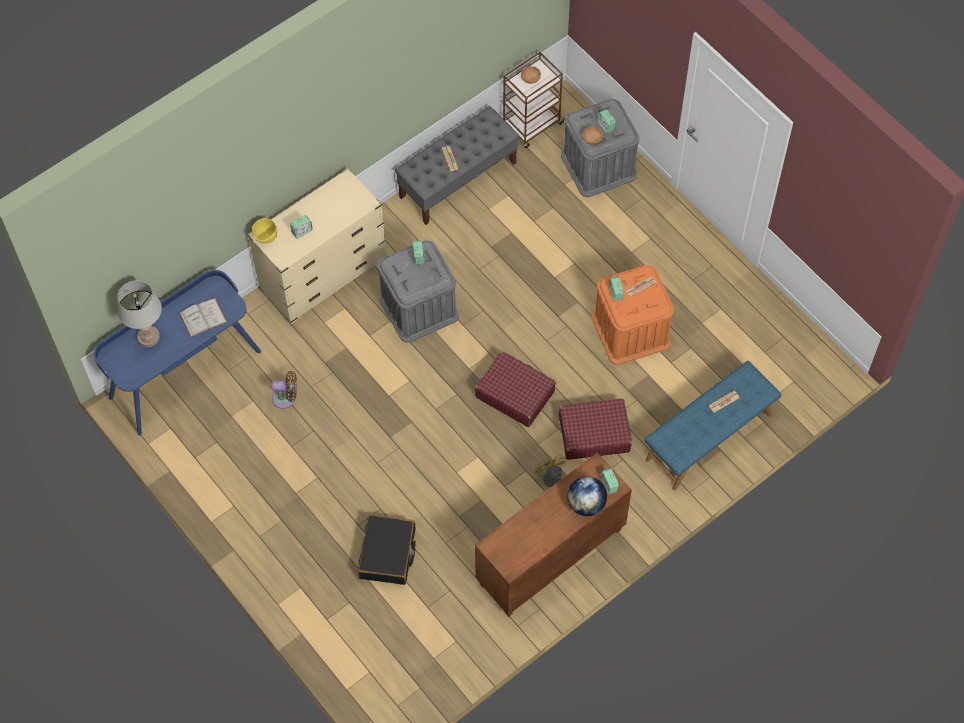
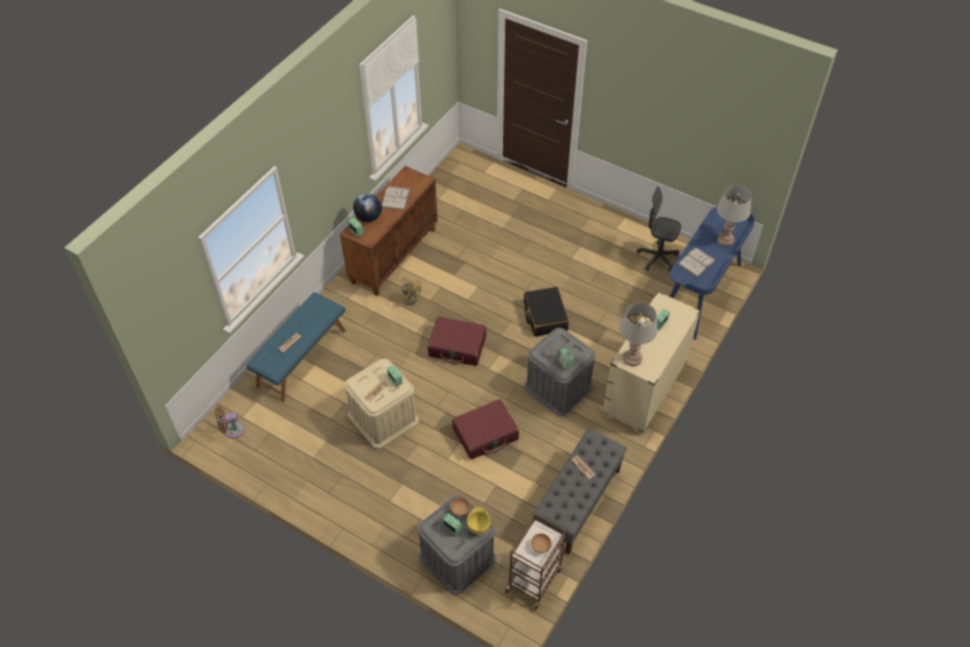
camera: 160 degrees right, 10 degrees down
yellow bowl [252,218,277,244] -> yellow bowl moved to [467,507,490,534]
brown fan [272,371,297,409] -> brown fan moved to [215,408,244,438]
black suitcase [358,515,415,585] -> black suitcase moved to [524,287,569,337]
red suitcase [559,398,632,460] -> red suitcase moved to [452,399,519,459]
orange storage box [592,265,674,365] -> beige storage box [344,359,419,449]
none -> white book [382,186,410,210]
none -> grey table lamp [619,302,657,366]
none -> grey office chair [637,187,681,272]

